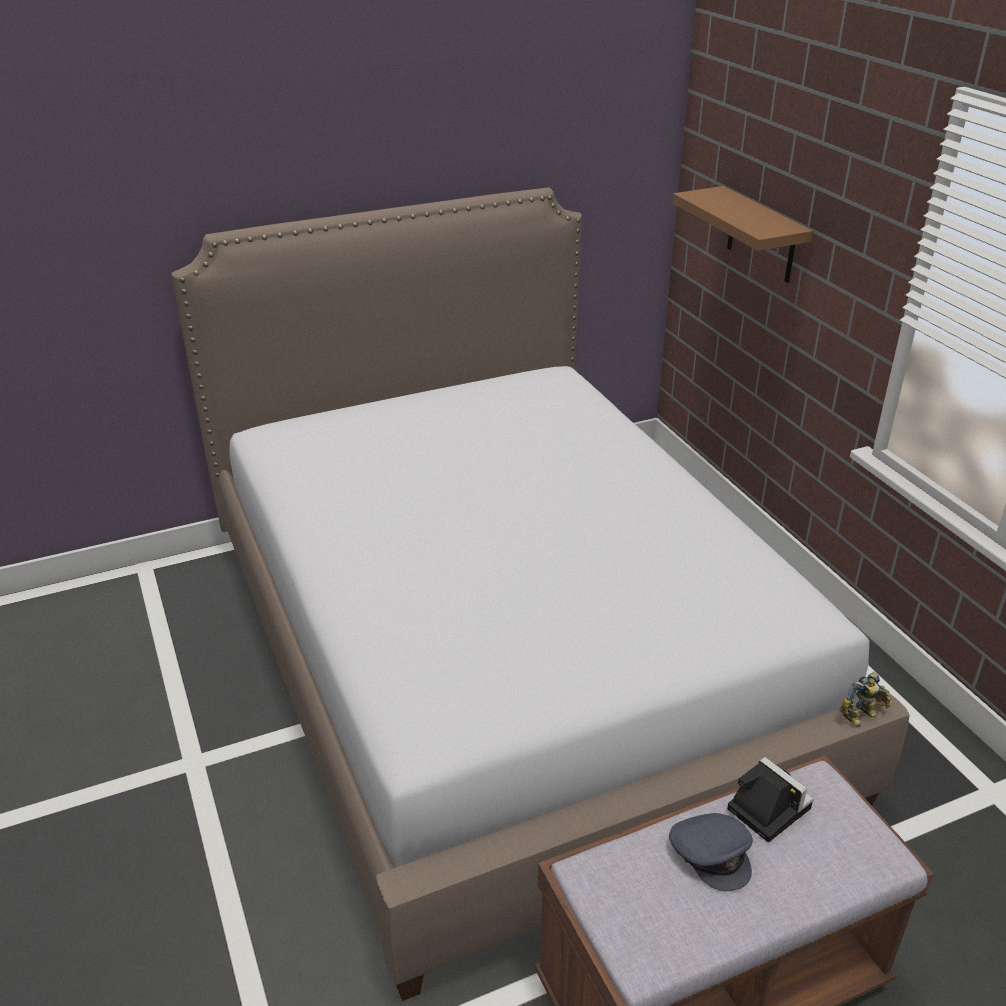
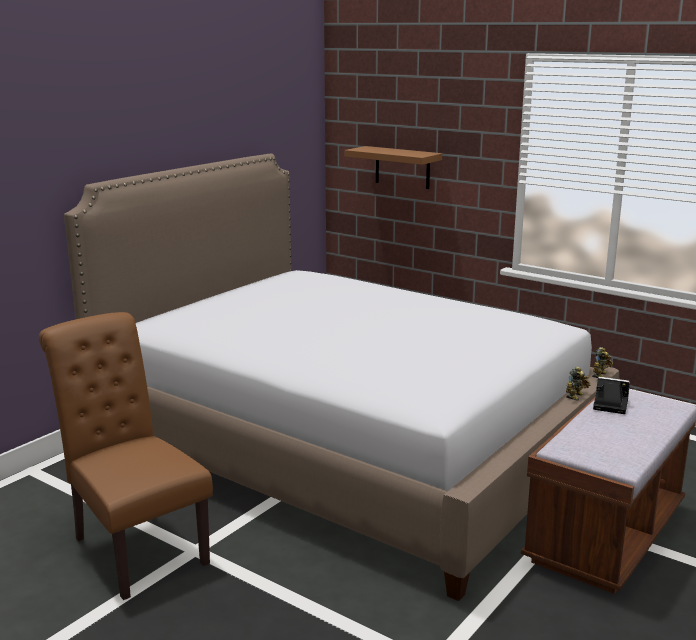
camera: 30 degrees left, 15 degrees down
grey cap [669,813,753,891] -> none
none -> brown chair [39,312,213,600]
none -> toy robot [566,366,590,401]

